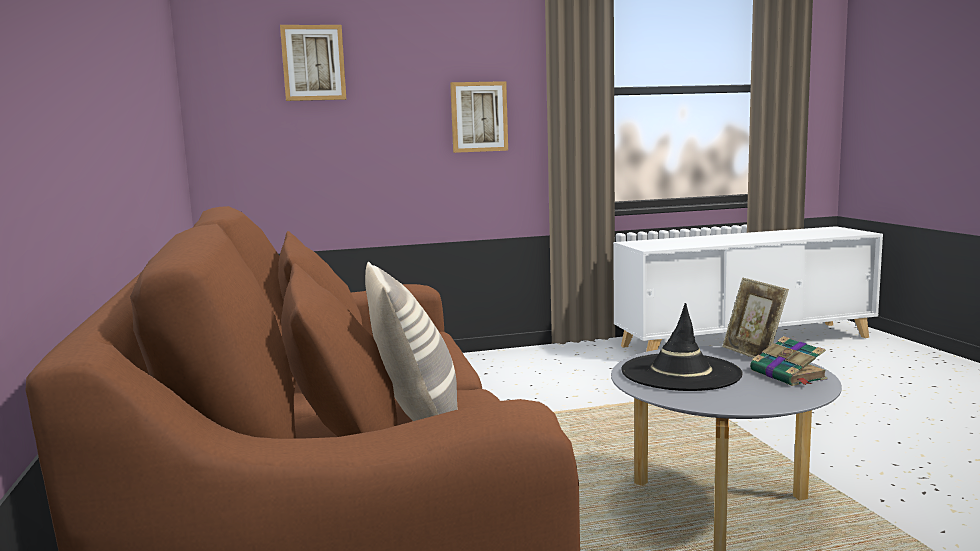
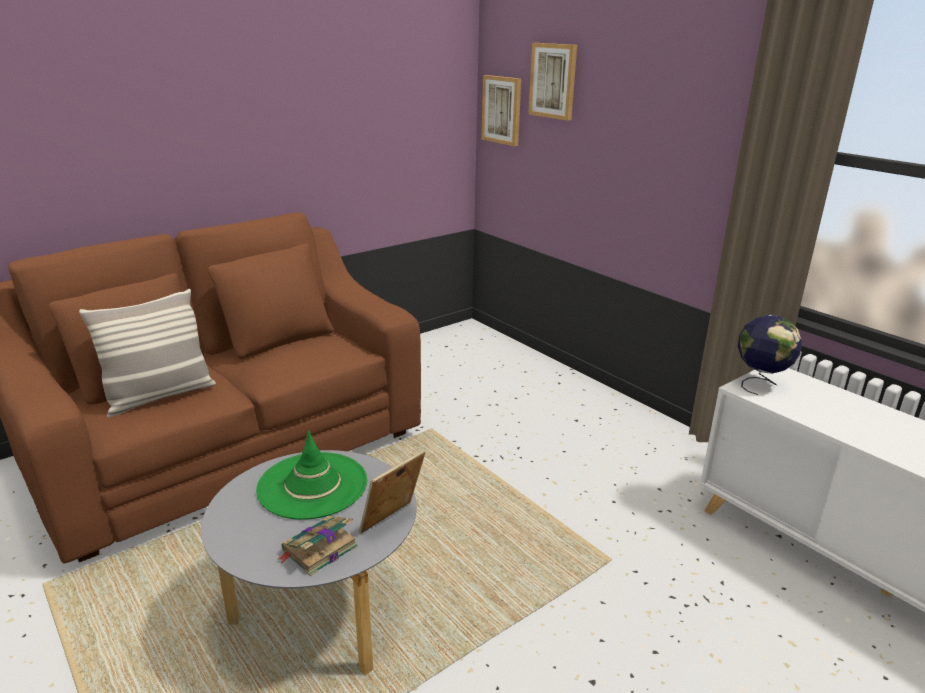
camera: 65 degrees right, 15 degrees up
picture [450,81,508,153] -> picture moved to [481,75,521,146]
black hat [621,303,743,391] -> green hat [256,431,367,520]
none -> globe [738,314,802,395]

